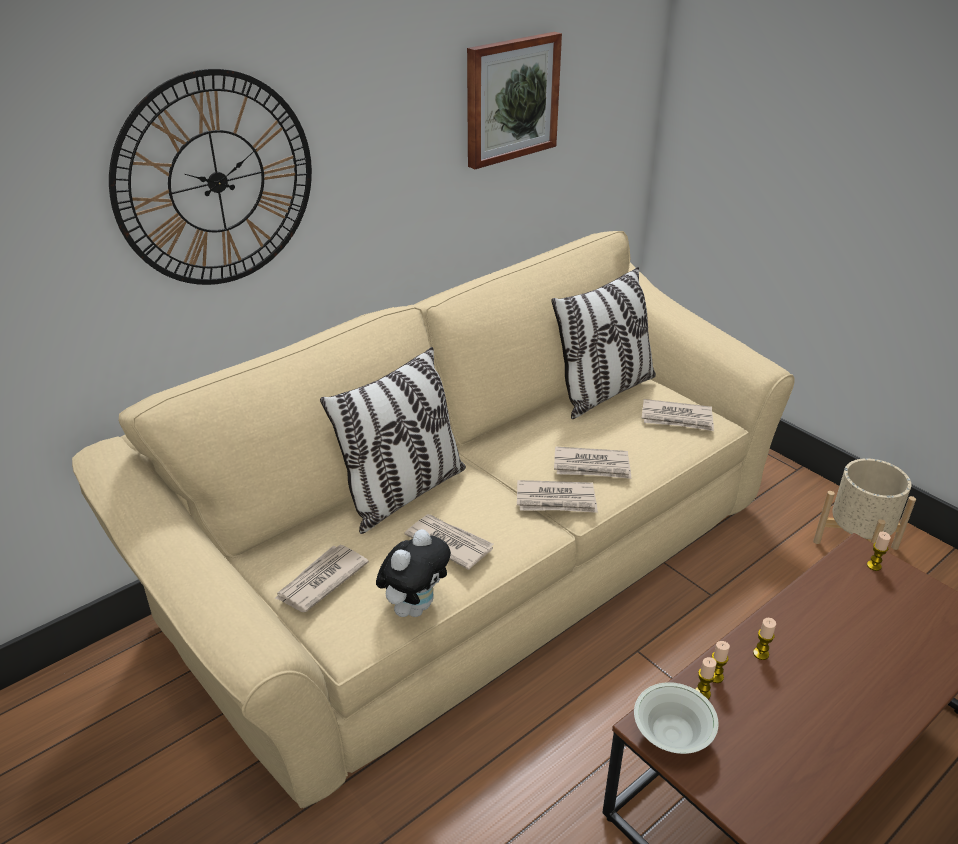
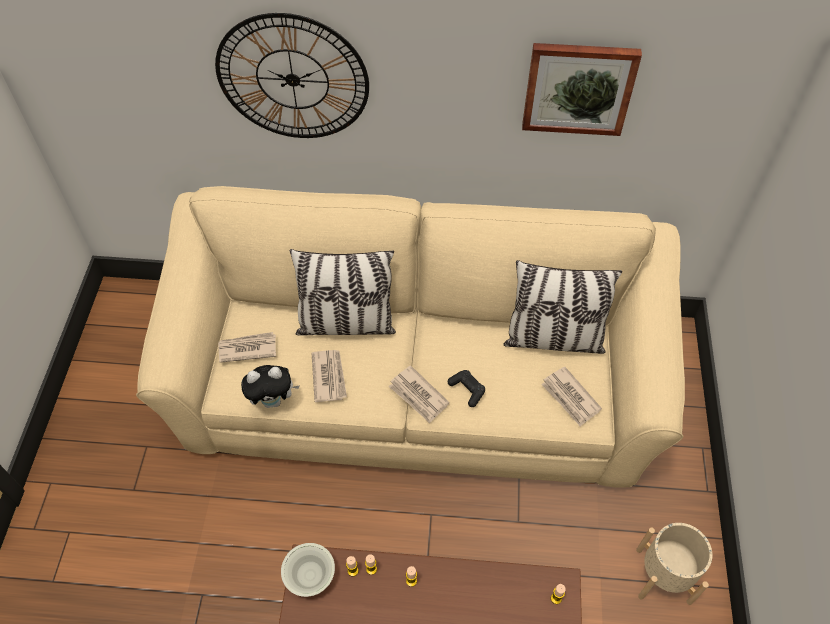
camera: 45 degrees right, 20 degrees up
newspaper [554,447,631,479] -> black game controller [448,370,485,407]

